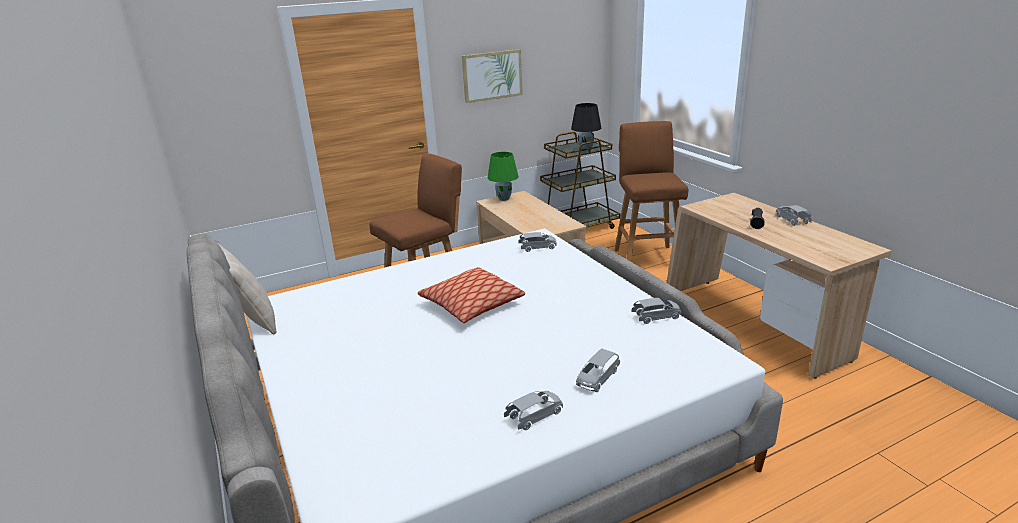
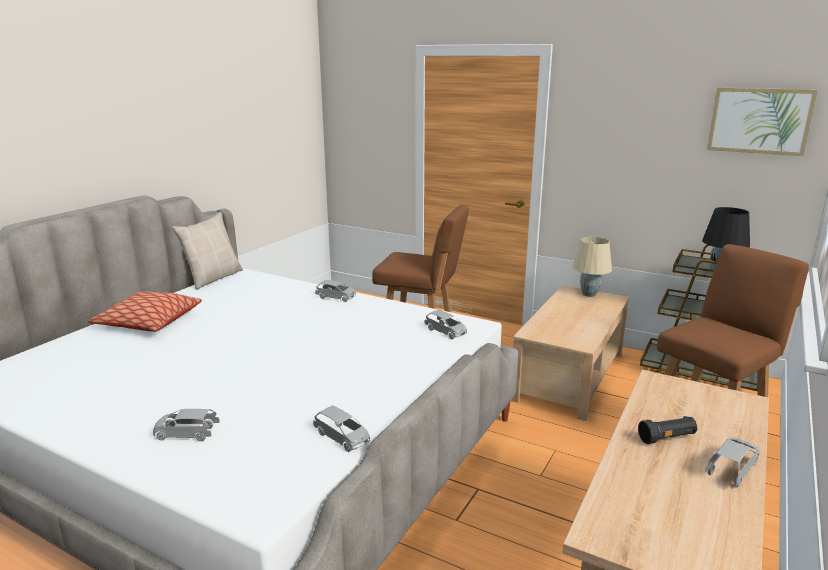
camera: 55 degrees right, 5 degrees down
pillow [418,267,525,323] -> pillow moved to [88,291,202,332]
picture [462,49,523,103] -> picture moved to [707,87,818,156]
green table lamp [488,152,518,201] -> beige table lamp [573,237,612,297]
grey toy car [504,391,563,430] -> grey toy car moved to [315,280,356,302]

